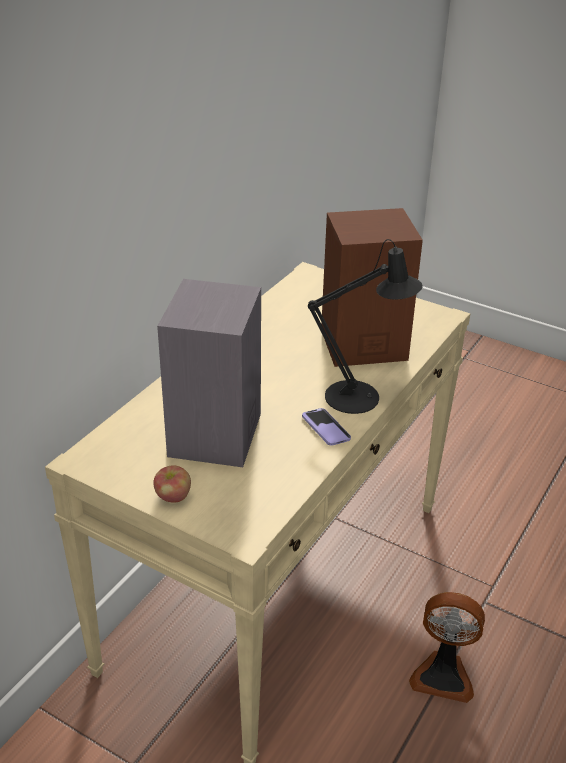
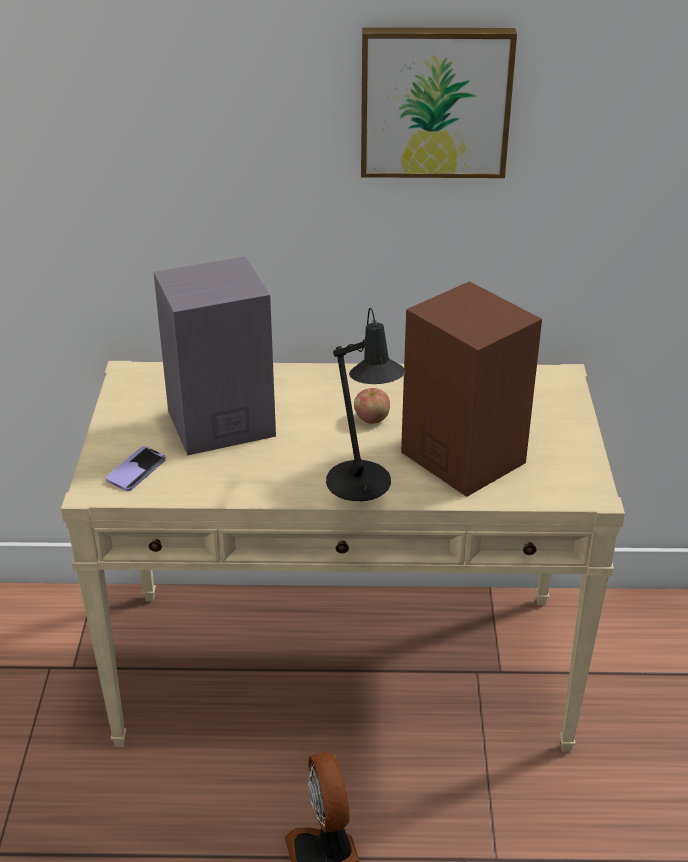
camera: 60 degrees right, 0 degrees up
apple [153,465,191,503] -> apple moved to [354,388,390,424]
phone [302,408,351,446] -> phone moved to [106,446,166,491]
none -> picture [361,27,517,178]

